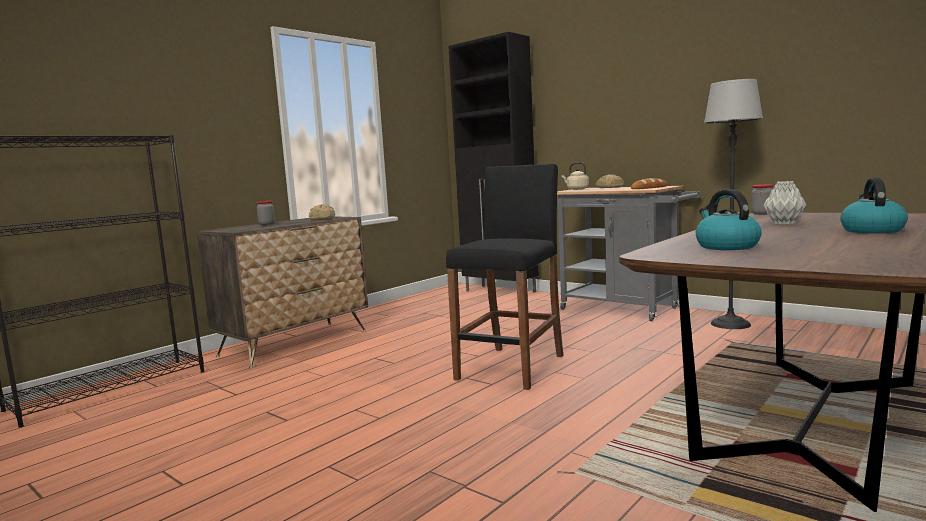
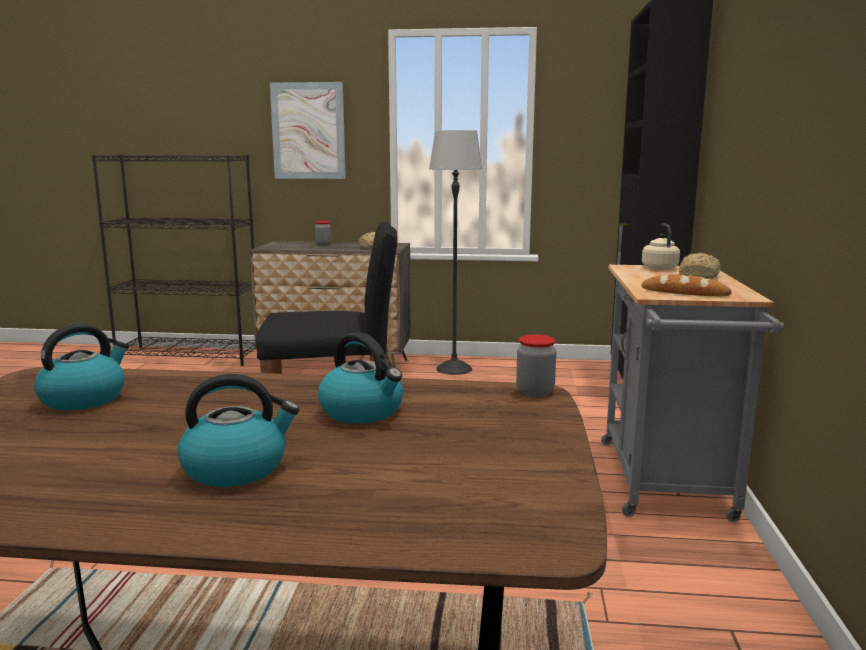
camera: 55 degrees right, 5 degrees up
floor lamp [704,79,763,329] -> floor lamp moved to [429,130,482,375]
grey vase [764,181,806,225] -> kettle [318,332,404,423]
none -> picture [270,82,346,179]

